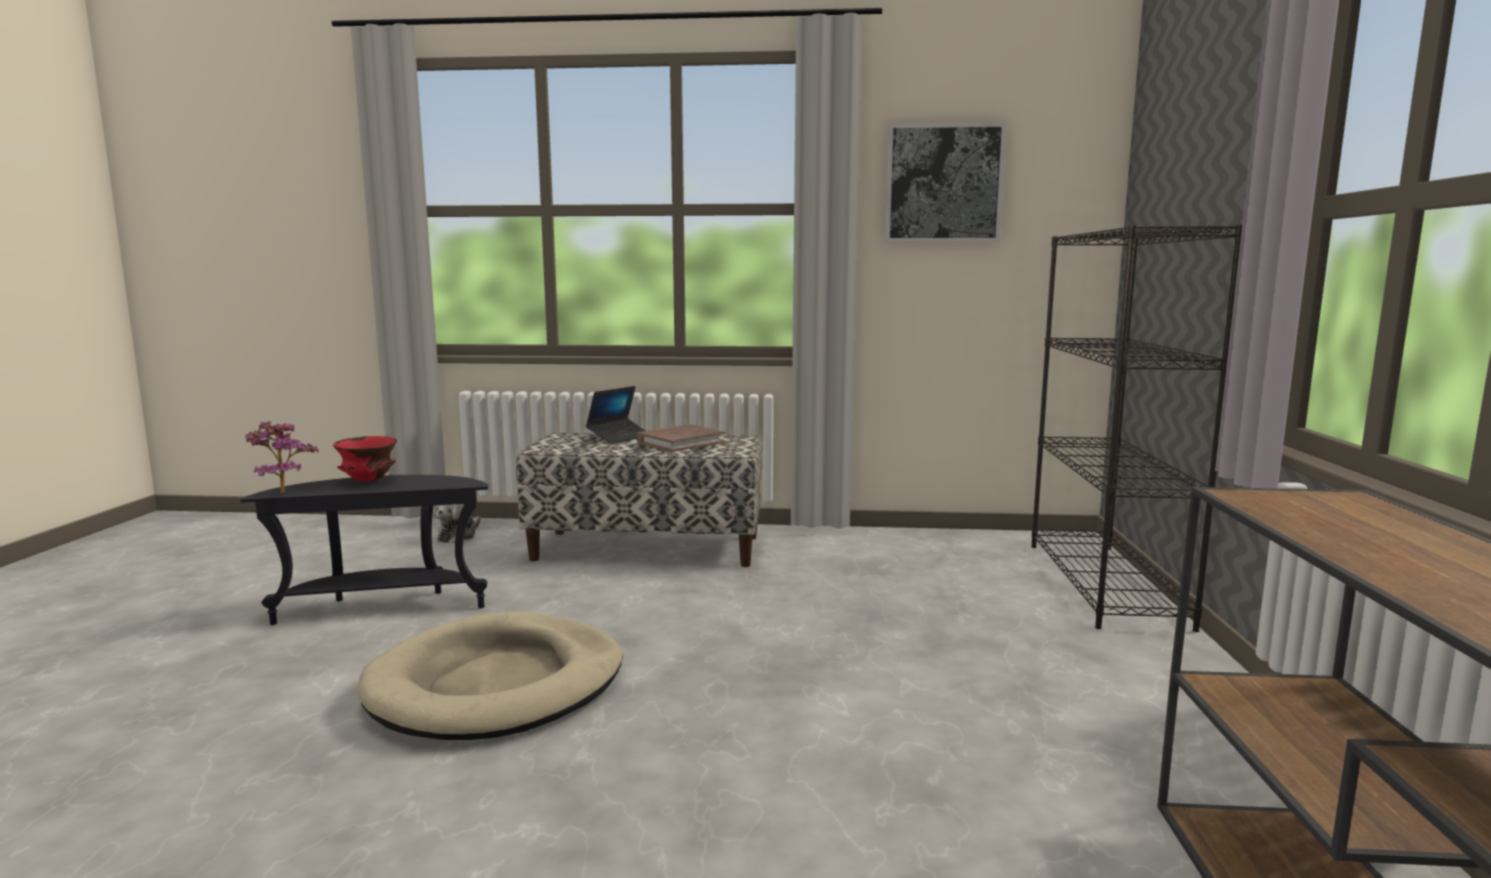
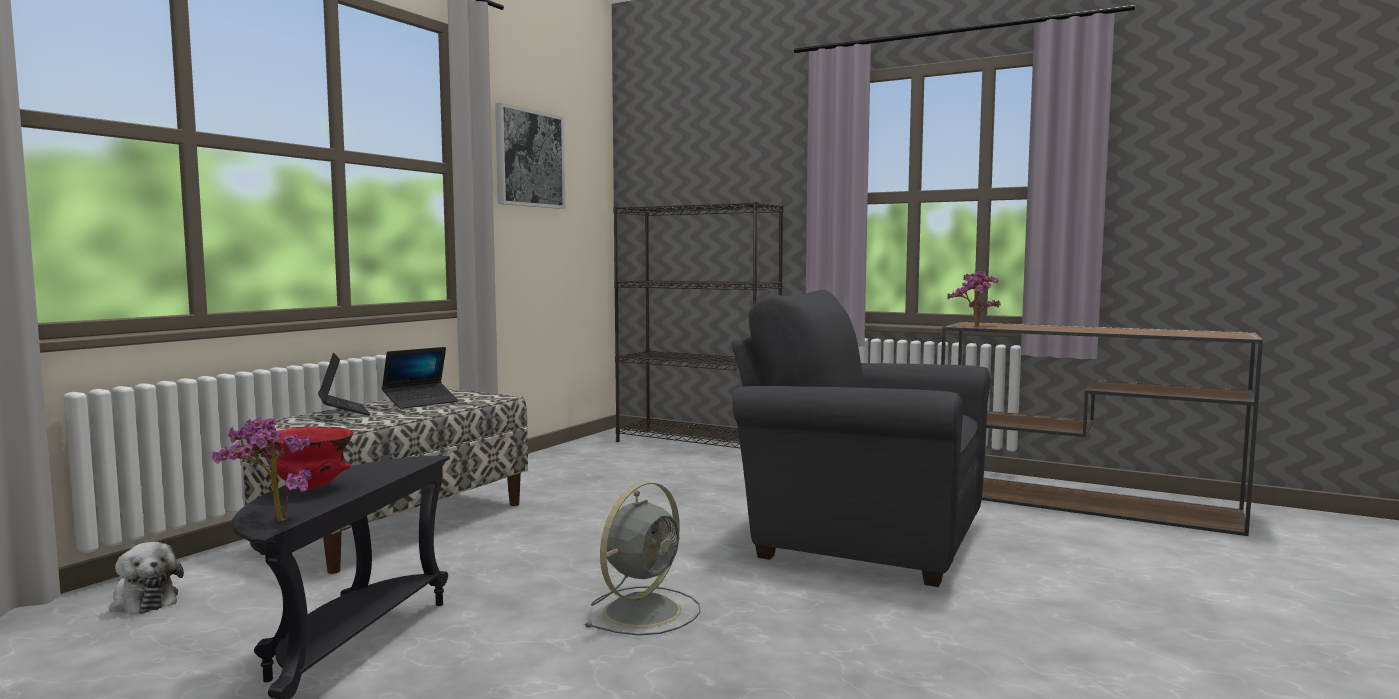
camera: 65 degrees left, 5 degrees down
beige dog bed [358,612,623,740] -> grey fan [584,482,701,636]
brown book [637,425,725,452] -> laptop [382,347,459,409]
none -> grey armchair [731,290,990,587]
none -> potted plant [947,271,1001,326]

